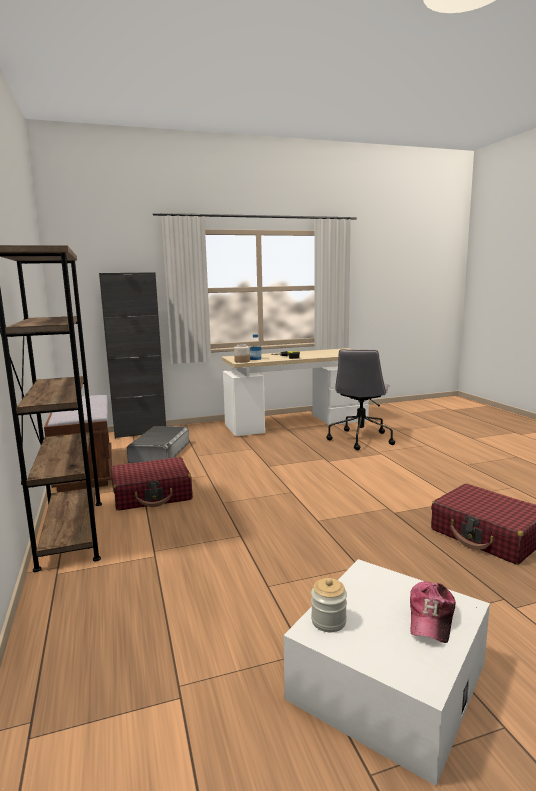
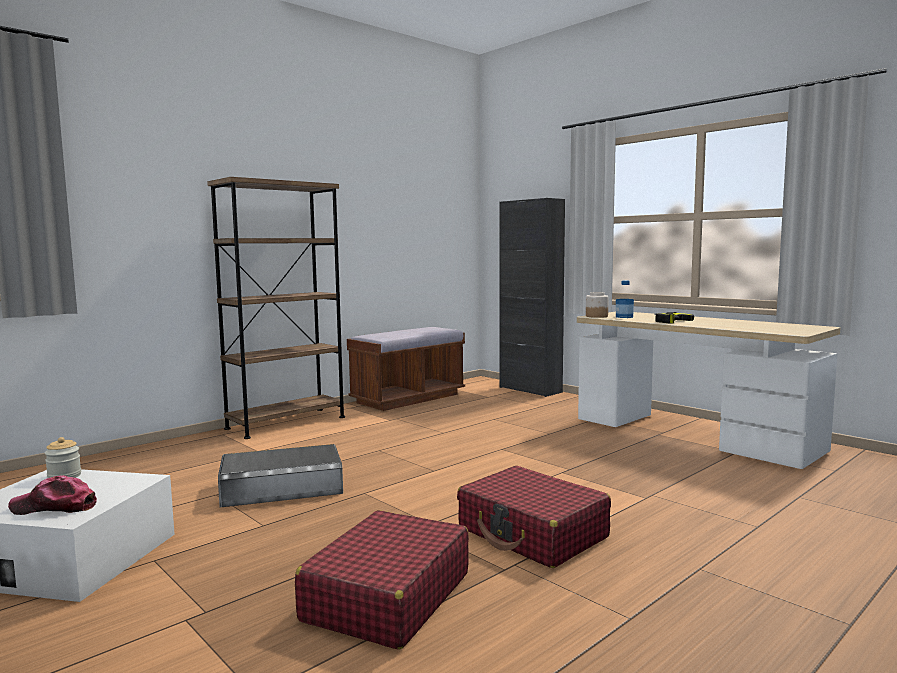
camera: 65 degrees right, 5 degrees down
red suitcase [111,457,193,511] -> red suitcase moved to [457,466,611,568]
grey storage box [126,426,189,463] -> grey storage box moved to [218,444,343,508]
grey office chair [326,349,395,450] -> none

